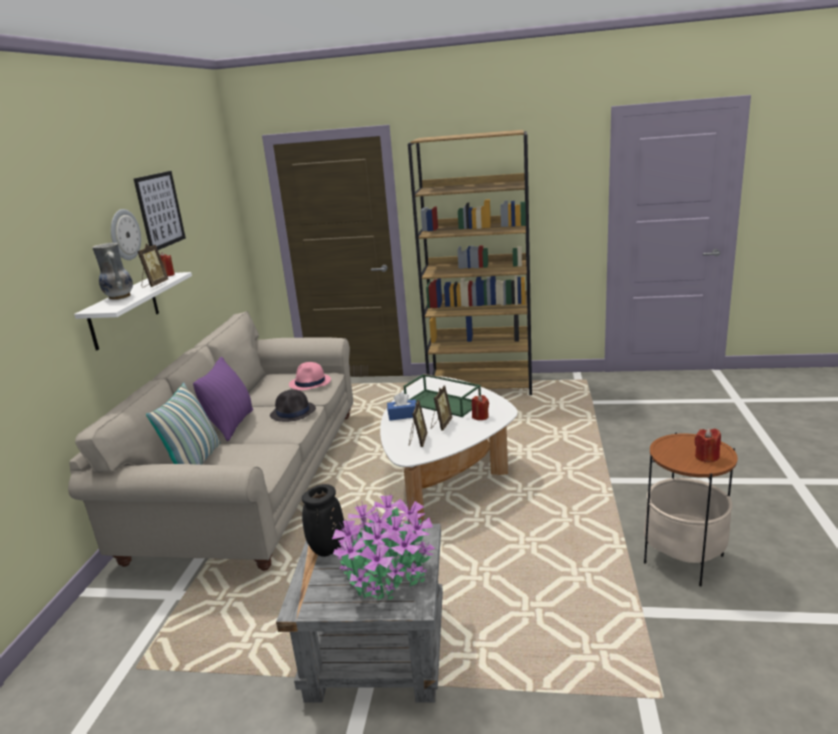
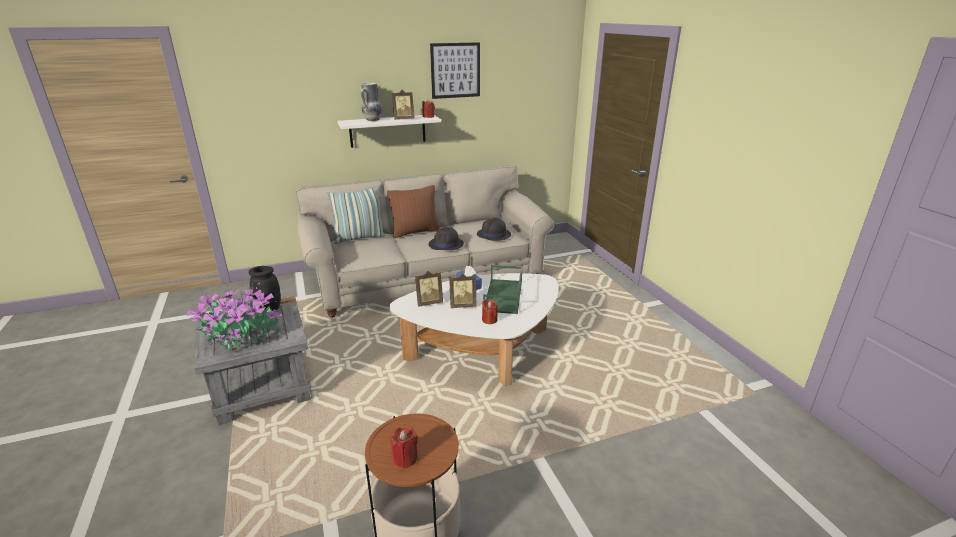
camera: 60 degrees right, 5 degrees up
wall clock [111,209,141,260] -> none
purple pillow [193,357,253,441] -> brown pillow [387,185,441,238]
pink hat [289,362,331,390] -> black hat [477,218,511,241]
brown bookcase [408,130,532,395] -> none

